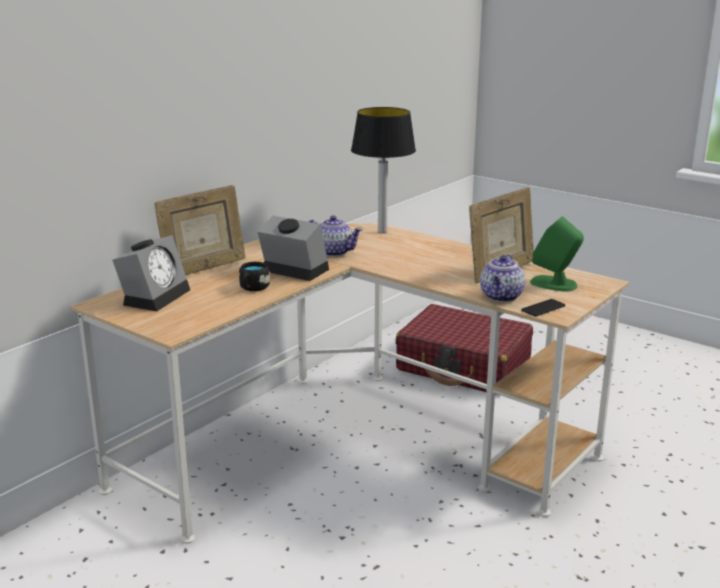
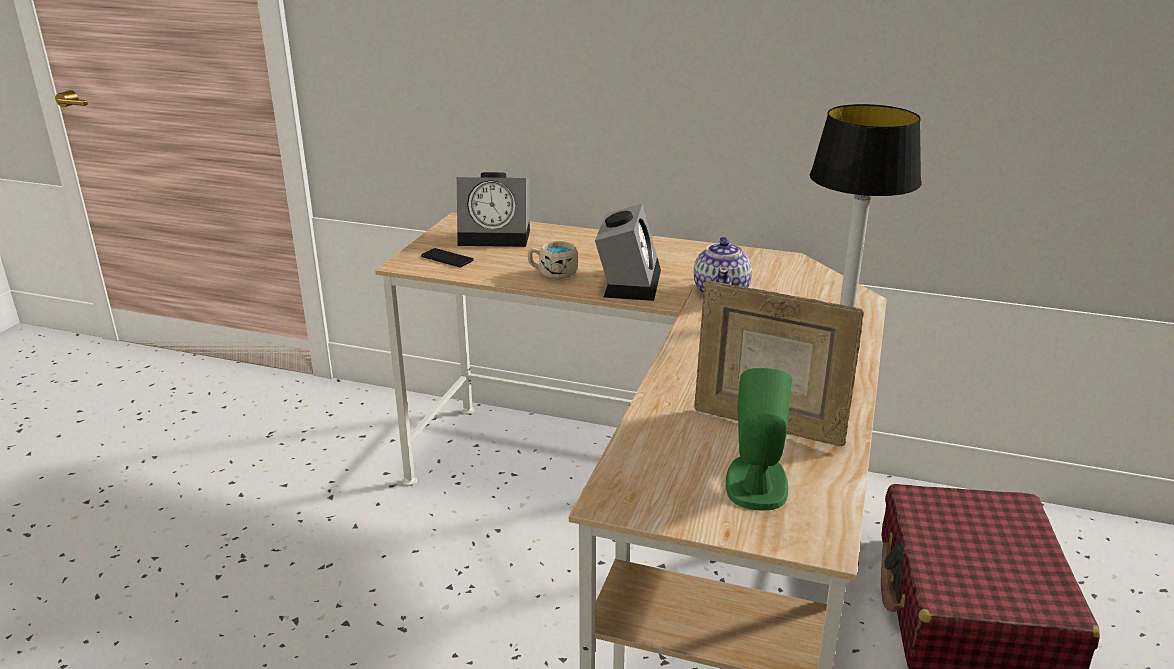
camera: 70 degrees right, 5 degrees up
picture frame [154,185,246,275] -> none
black mug [239,262,270,291] -> beige mug [528,241,578,279]
teapot [480,255,525,302] -> none
phone [522,299,565,317] -> phone moved to [421,248,474,267]

